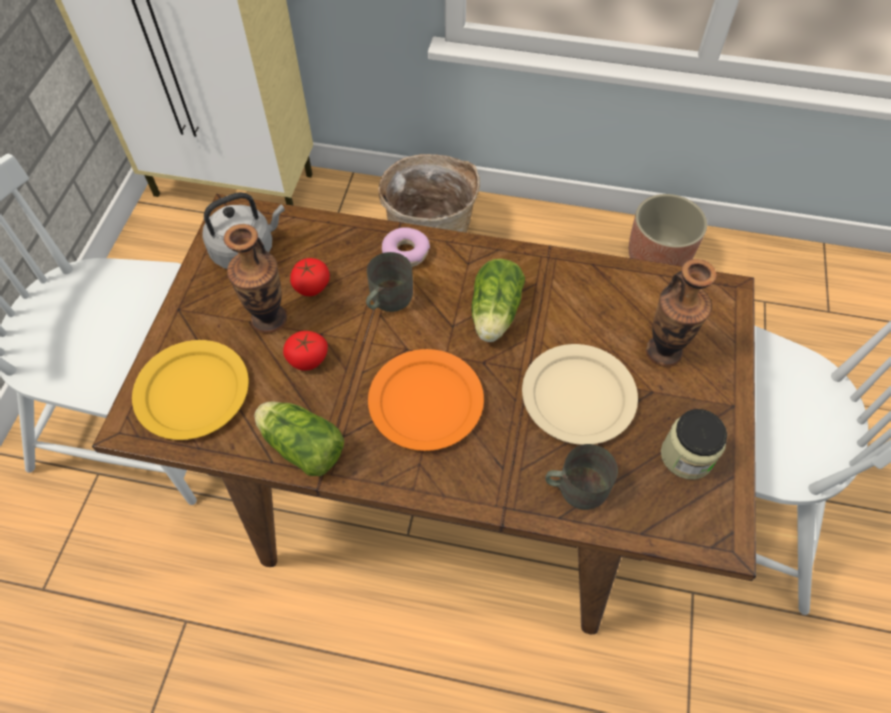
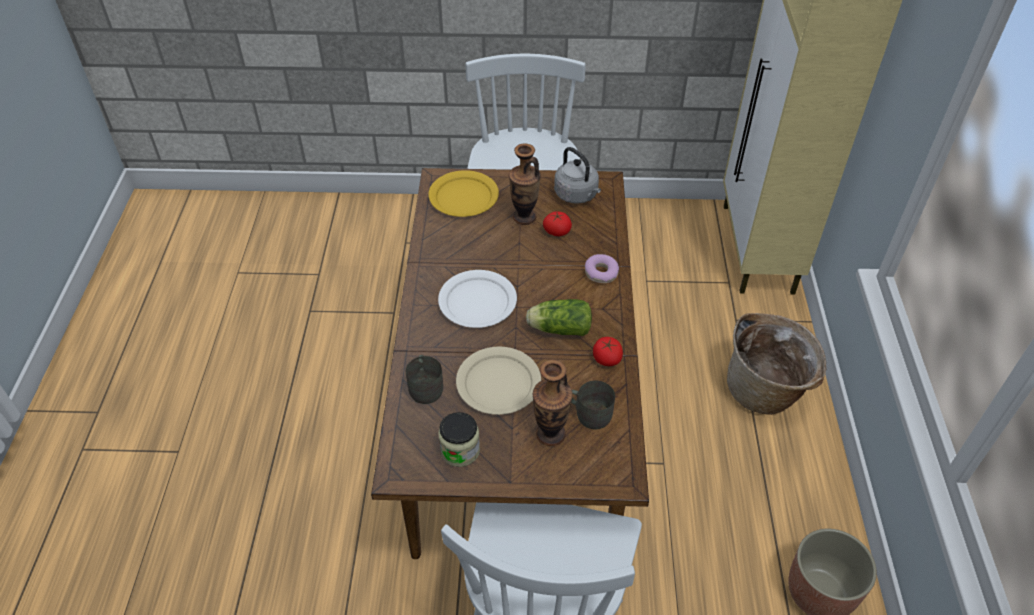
camera: 80 degrees right, 10 degrees down
lettuce [254,402,344,476] -> none
tomato [283,331,328,371] -> tomato moved to [593,337,623,366]
grey mug [366,252,413,312] -> grey mug moved to [571,381,615,429]
orange plate [368,349,484,451] -> white plate [438,270,517,328]

